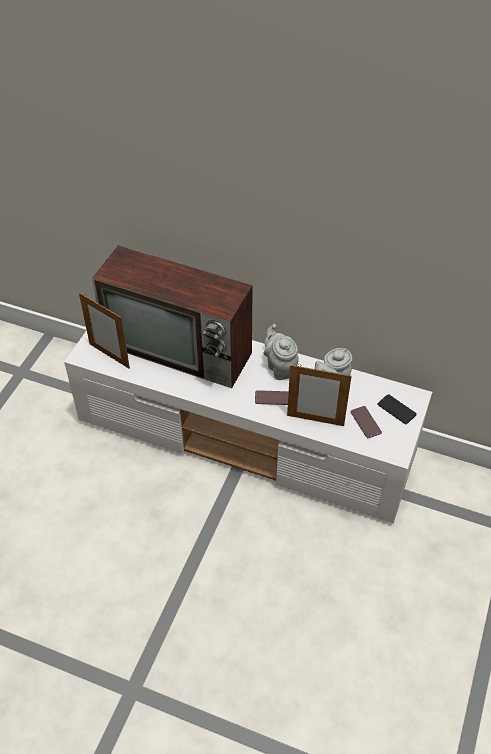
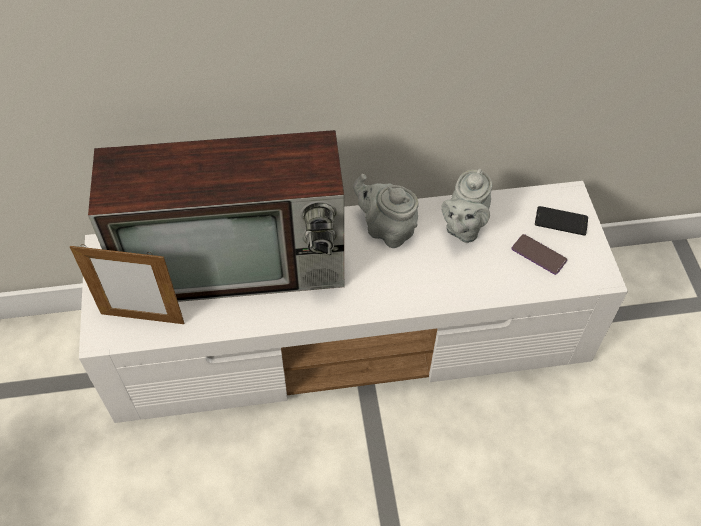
camera: 30 degrees left, 5 degrees up
phone [255,390,289,405] -> none
picture frame [287,364,352,426] -> none

